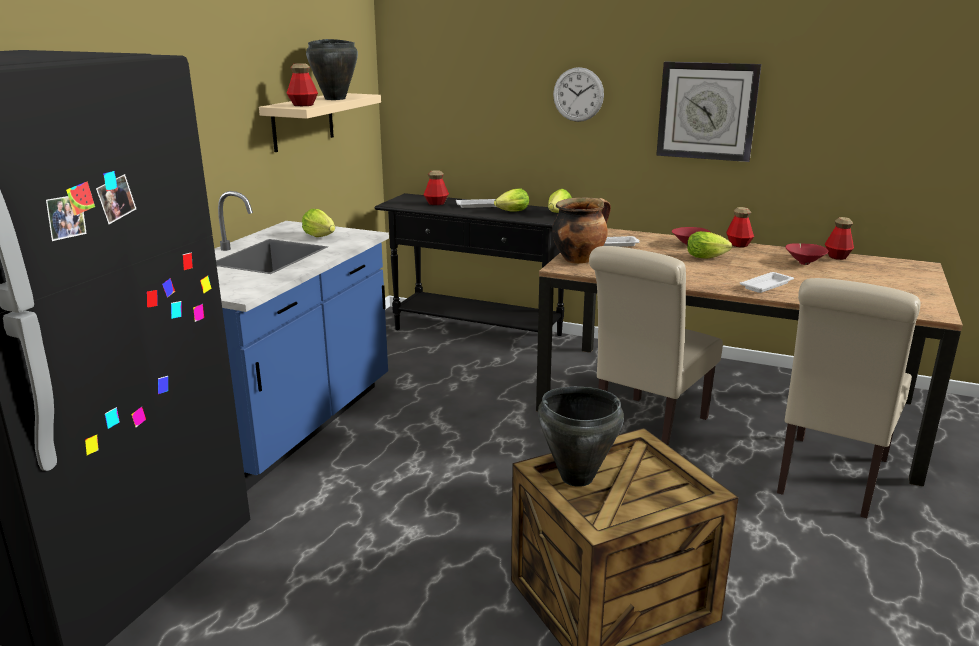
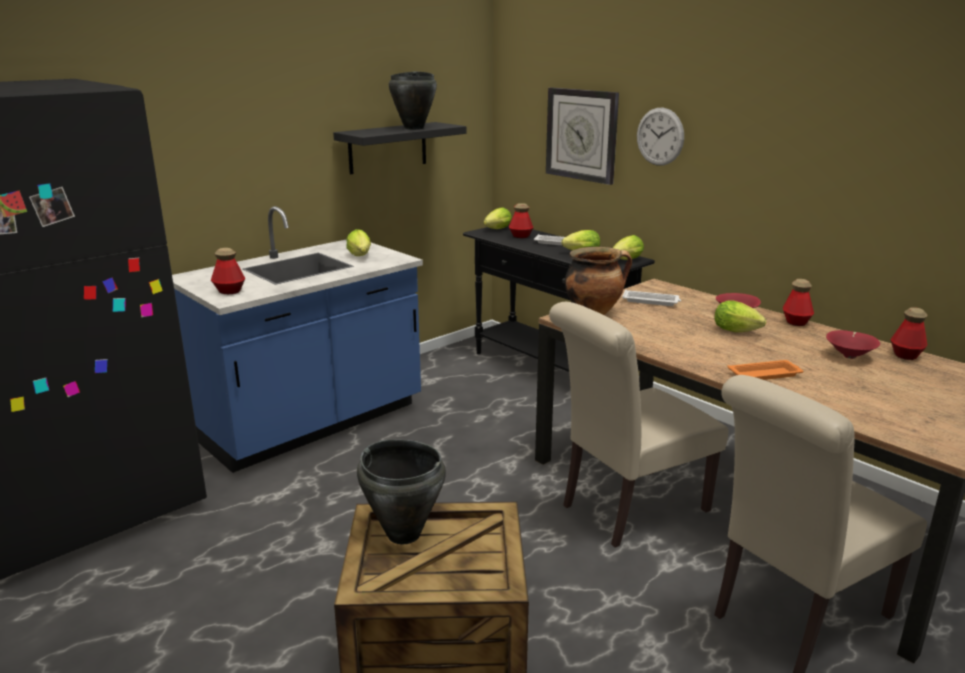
camera: 25 degrees right, 0 degrees up
beige shelf [259,93,381,152] -> black shelf [333,122,467,174]
bottle [286,63,318,106] -> bottle moved to [211,248,245,294]
wall clock [656,61,761,162] -> wall clock moved to [546,88,619,185]
white tray [740,272,794,293] -> orange tray [727,360,803,380]
none -> lettuce [483,207,512,229]

